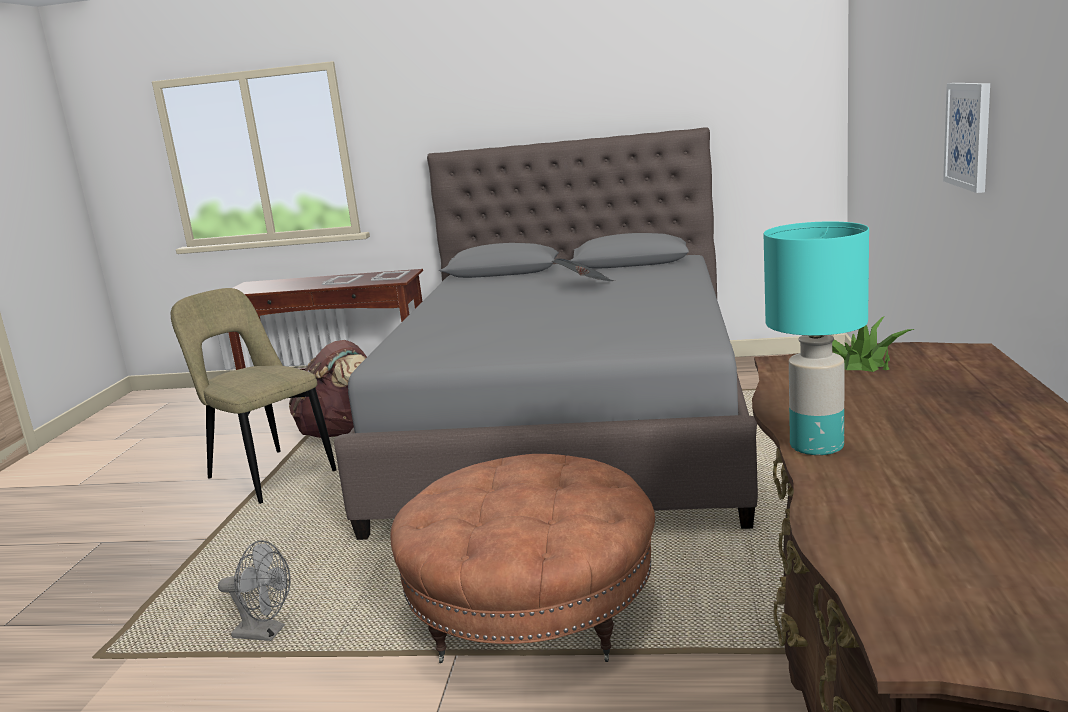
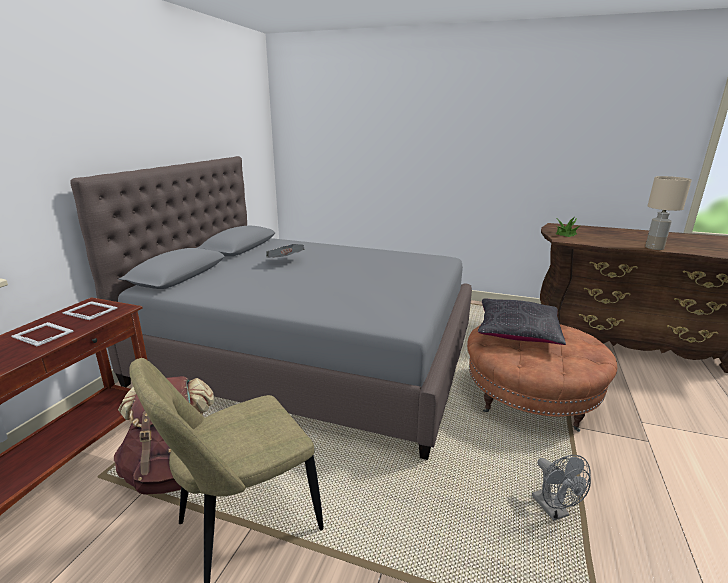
camera: 80 degrees left, 5 degrees up
grey fan [218,540,291,641] -> grey fan turned 135 degrees clockwise [532,455,591,521]
turquoise table lamp [764,221,869,455] -> beige table lamp [645,176,692,250]
picture [943,83,990,193] -> none
none -> black pillow [478,298,566,345]

